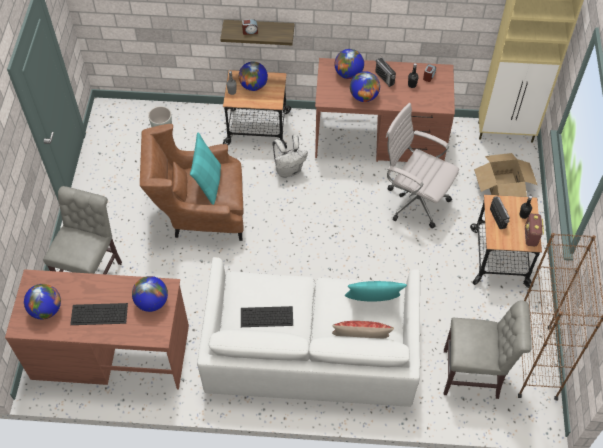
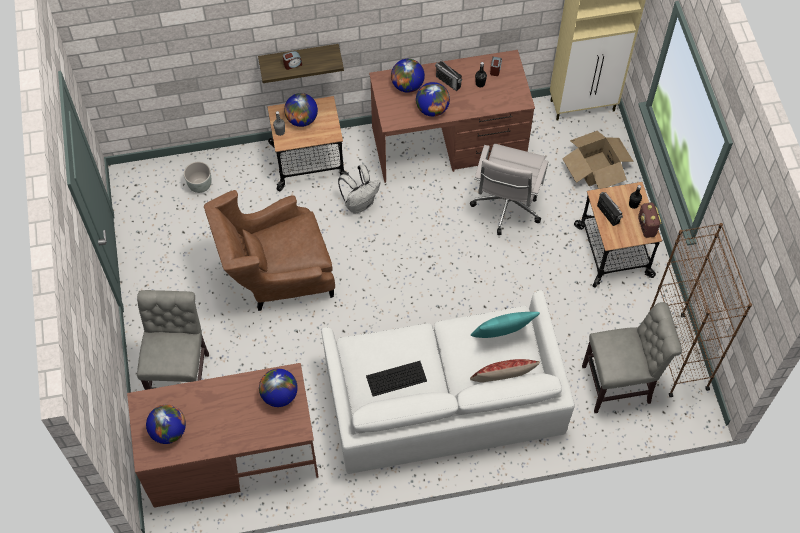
camera: 15 degrees left, 5 degrees up
keyboard [70,303,128,325] -> none
turquoise pillow [190,132,221,205] -> none
white office chair [386,103,459,229] -> white office chair turned 90 degrees counterclockwise [470,144,549,235]

